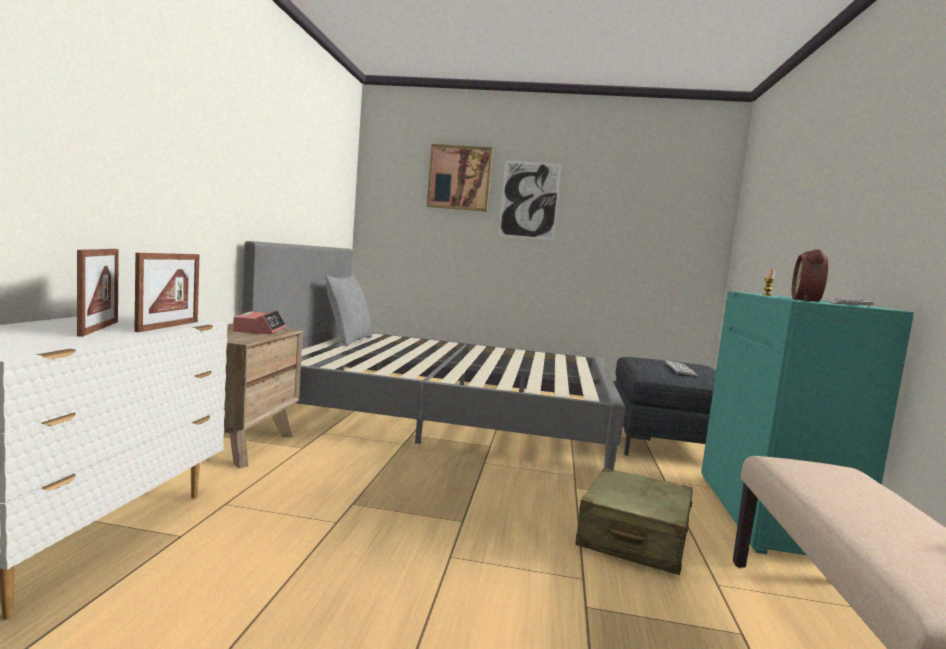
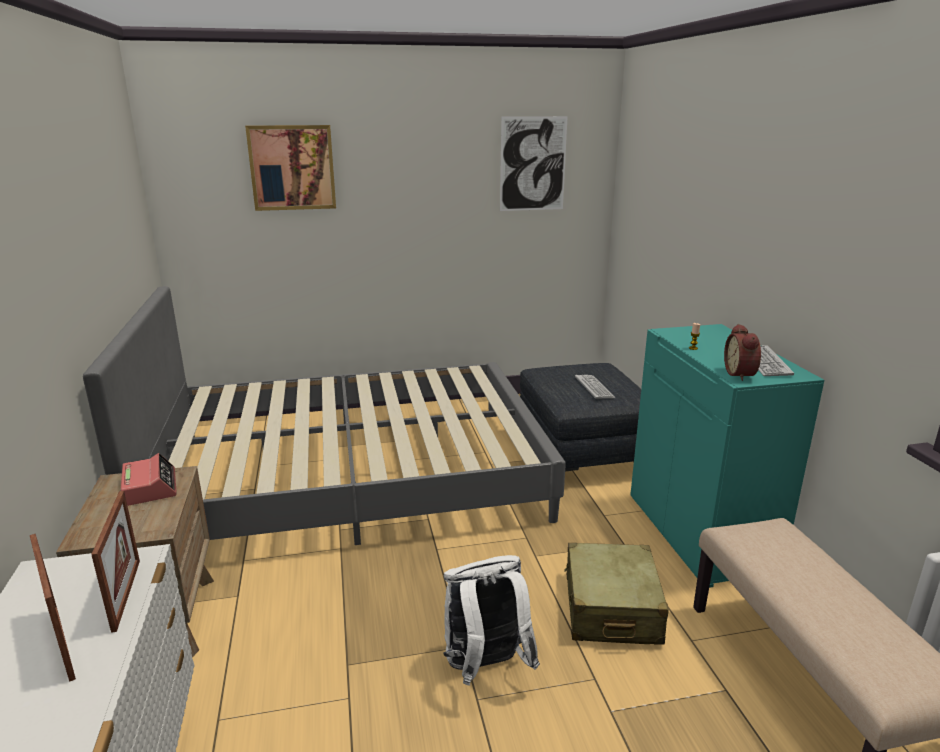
camera: 20 degrees left, 15 degrees up
grey pillow [325,274,372,346] -> none
picture [498,160,562,240] -> picture moved to [500,116,568,211]
none -> white backpack [443,555,540,686]

